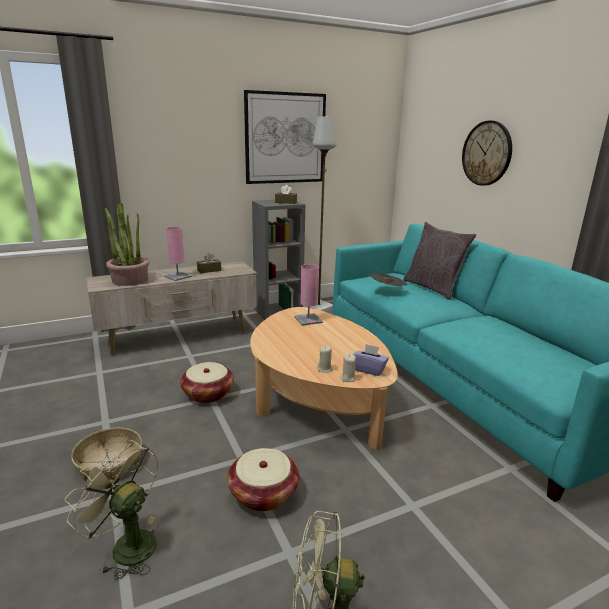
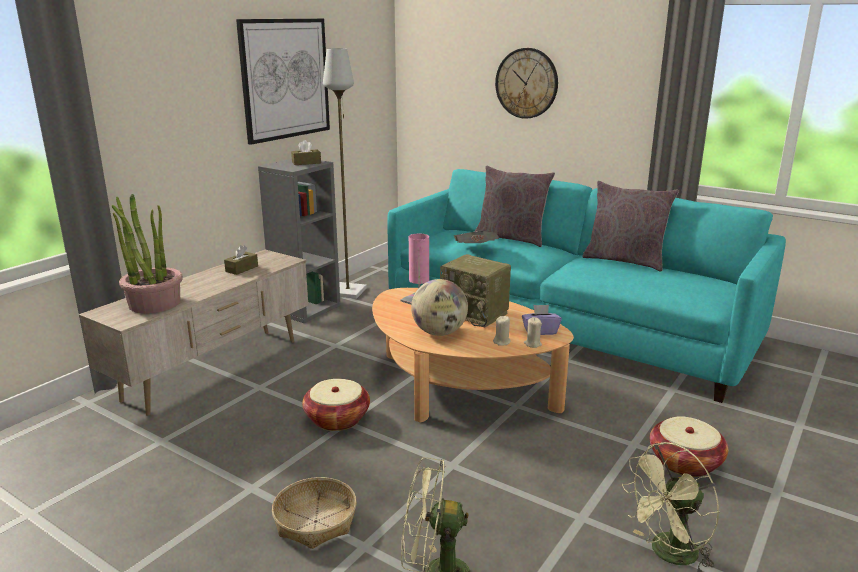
camera: 30 degrees left, 0 degrees up
pink table lamp [164,227,192,281] -> none
basket [227,448,299,511] -> basket moved to [649,416,728,477]
none -> globe [411,279,468,336]
none -> radio [440,254,511,328]
none -> grey pillow [582,181,679,272]

